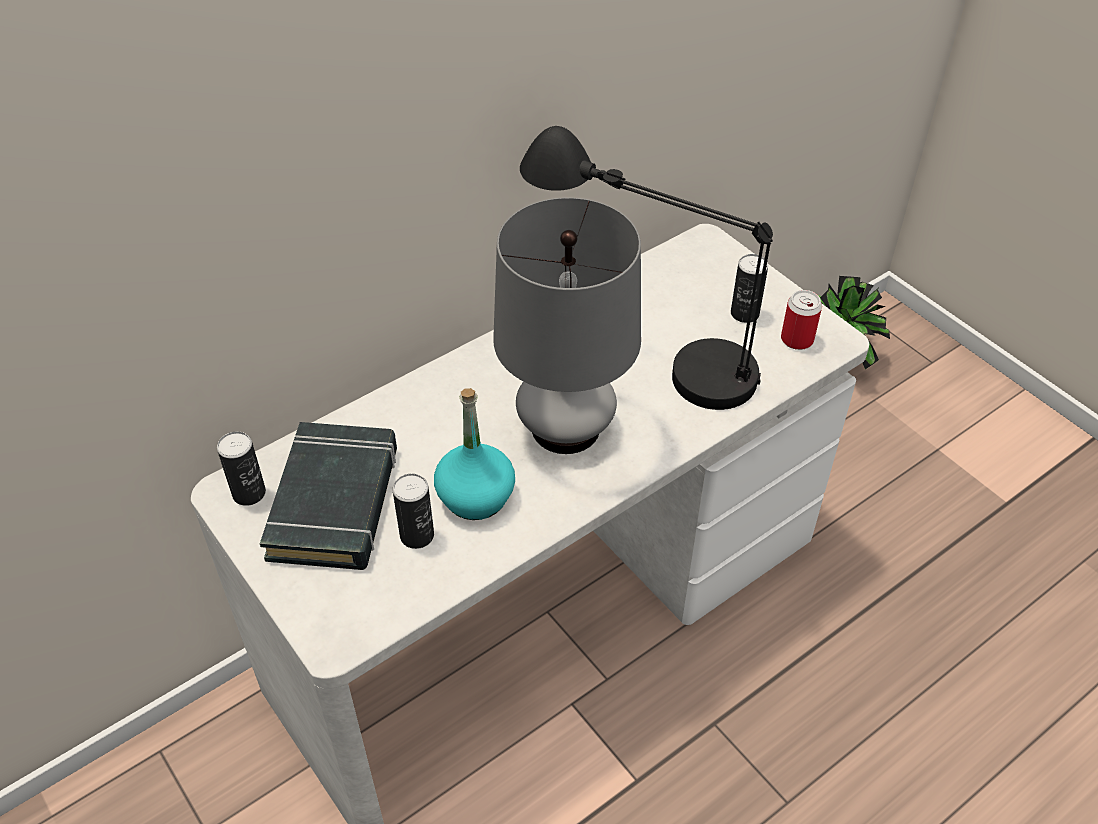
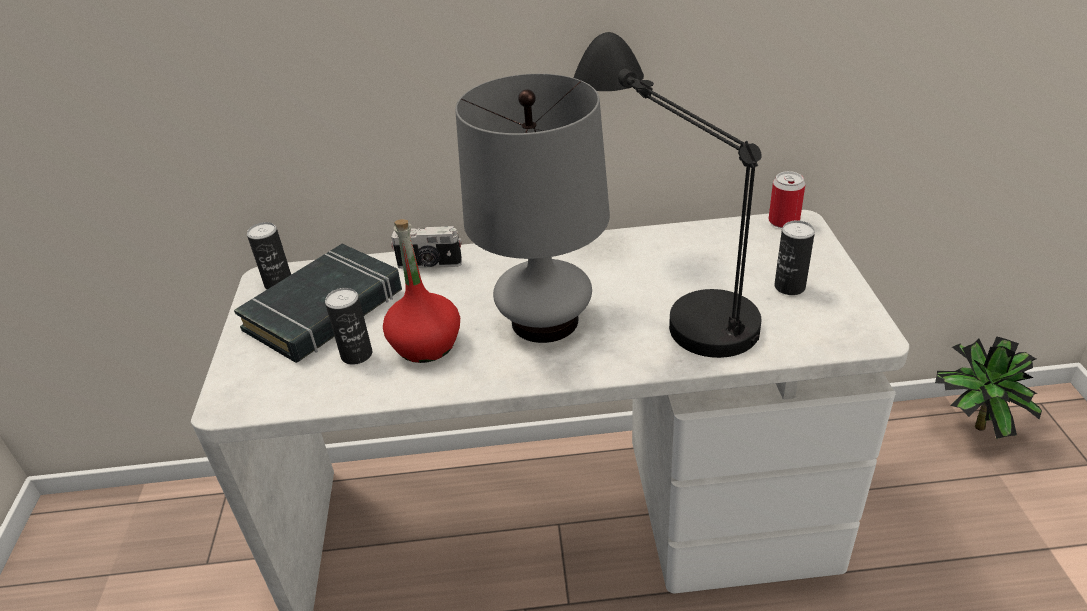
camera: 35 degrees right, 10 degrees down
turquoise bottle [434,388,515,520] -> red bottle [383,219,460,363]
can [781,290,822,350] -> can moved to [769,171,805,228]
none -> camera [391,226,462,269]

